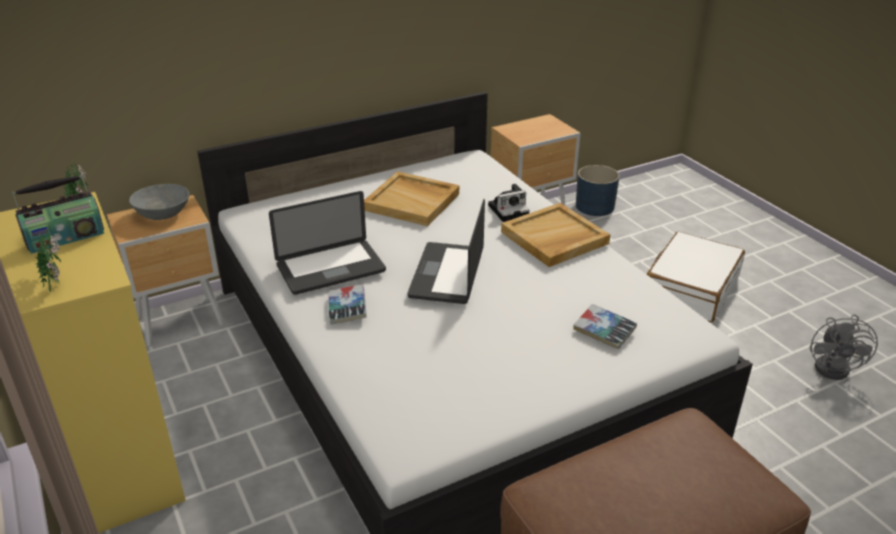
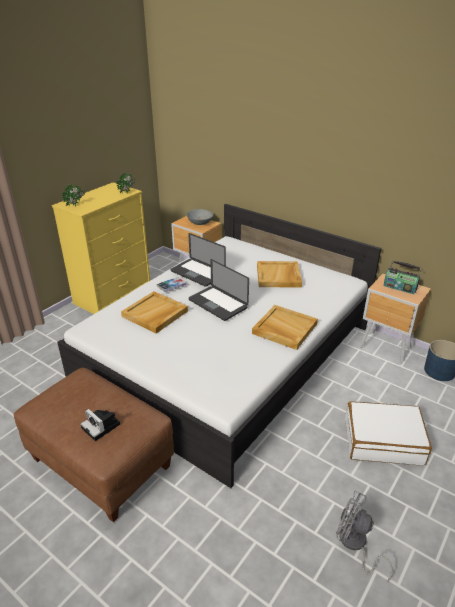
camera: 65 degrees right, 0 degrees up
radio [12,175,104,254] -> radio moved to [384,260,421,294]
laptop [407,199,485,304] -> laptop turned 120 degrees counterclockwise [189,259,249,321]
camera [488,184,530,222] -> camera moved to [81,409,120,441]
book [573,304,637,349] -> none
grey fan [810,314,878,380] -> grey fan turned 45 degrees clockwise [336,490,393,582]
none -> beige tray [121,291,188,334]

